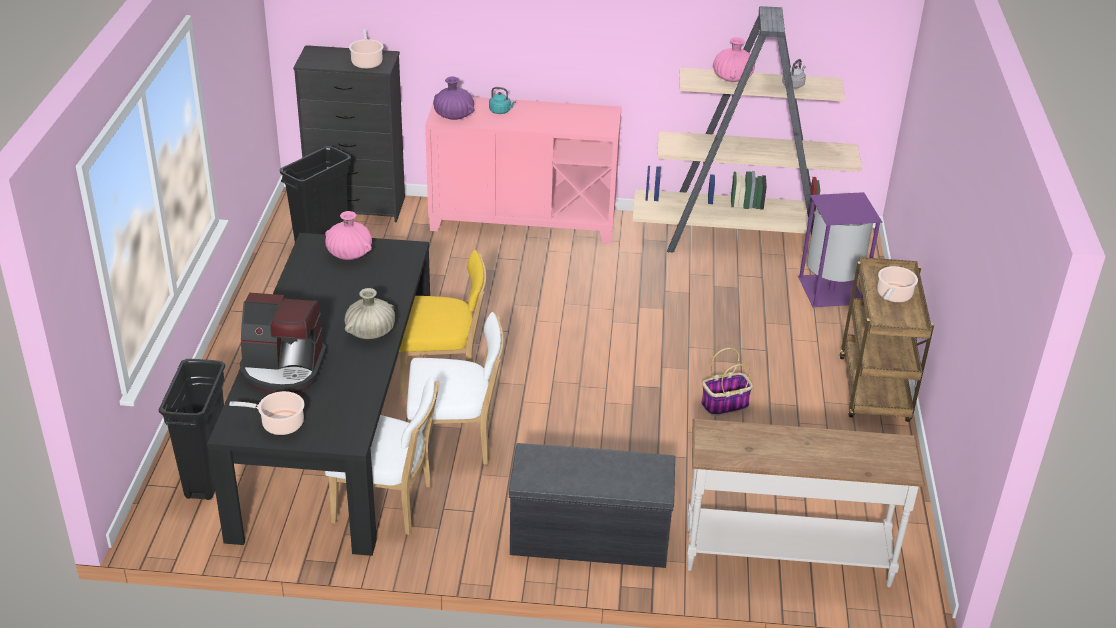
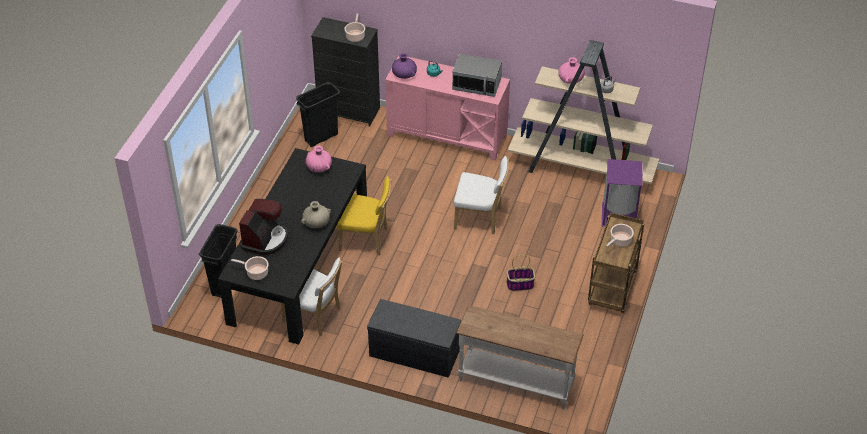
camera: 15 degrees right, 10 degrees up
coffee machine [240,293,327,393] -> coffee machine turned 90 degrees counterclockwise [239,199,288,255]
white chair [407,312,504,465] -> white chair moved to [454,156,509,234]
none -> microwave [452,54,502,97]

